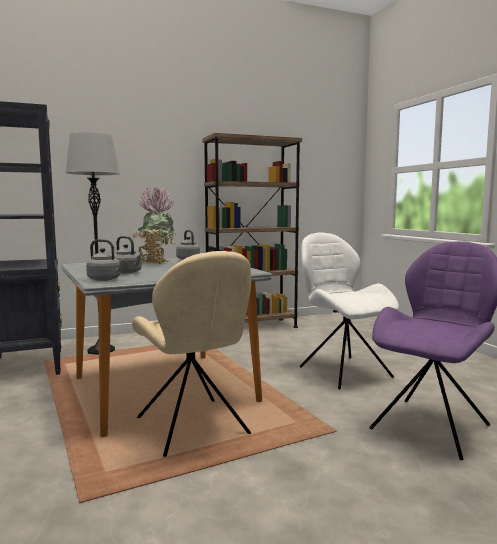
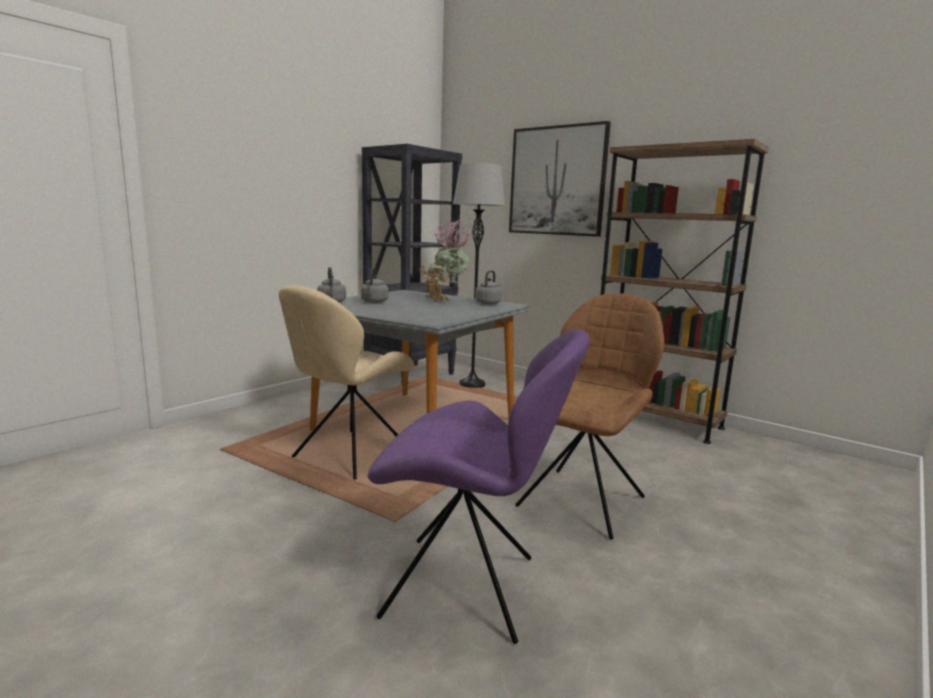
camera: 60 degrees right, 5 degrees up
white chair [300,232,399,389] -> brown chair [515,293,664,540]
none -> picture [509,121,611,237]

